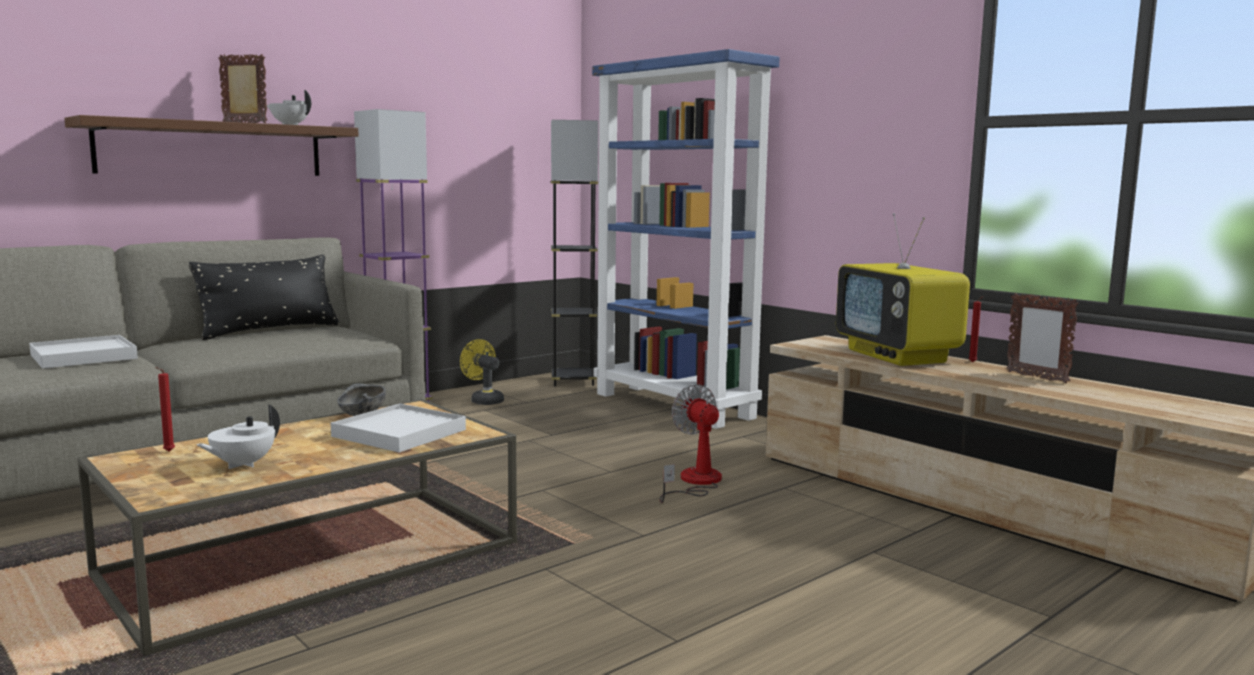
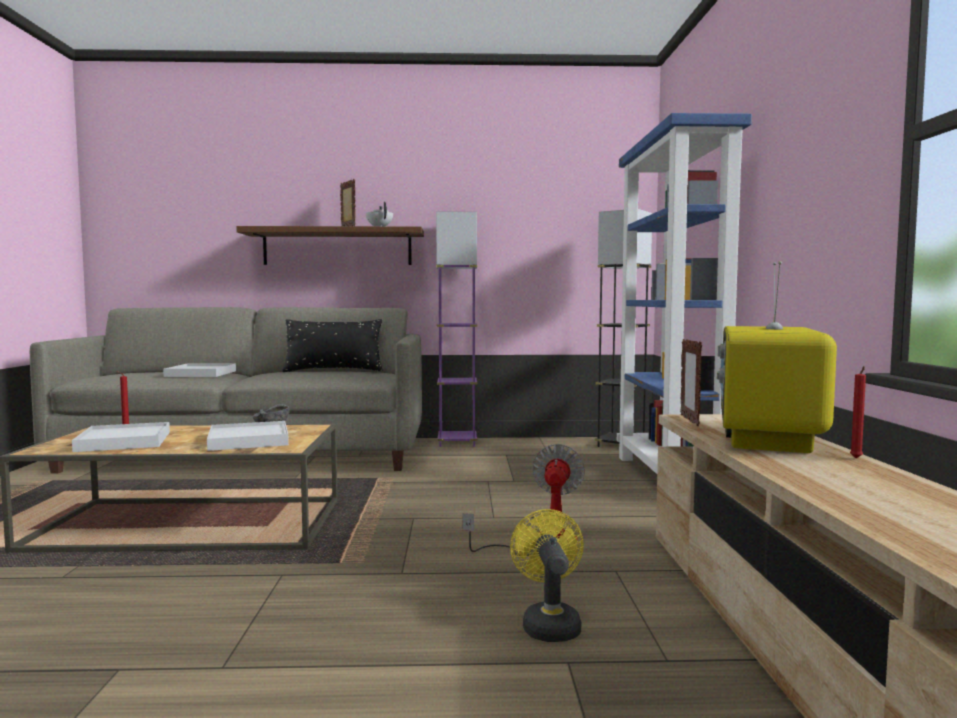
camera: 40 degrees right, 5 degrees down
white teapot [196,405,280,469] -> white tray [72,422,170,452]
yellow fan [460,339,504,405] -> yellow fan moved to [510,509,584,642]
picture frame [1006,293,1079,383] -> picture frame moved to [680,339,702,426]

